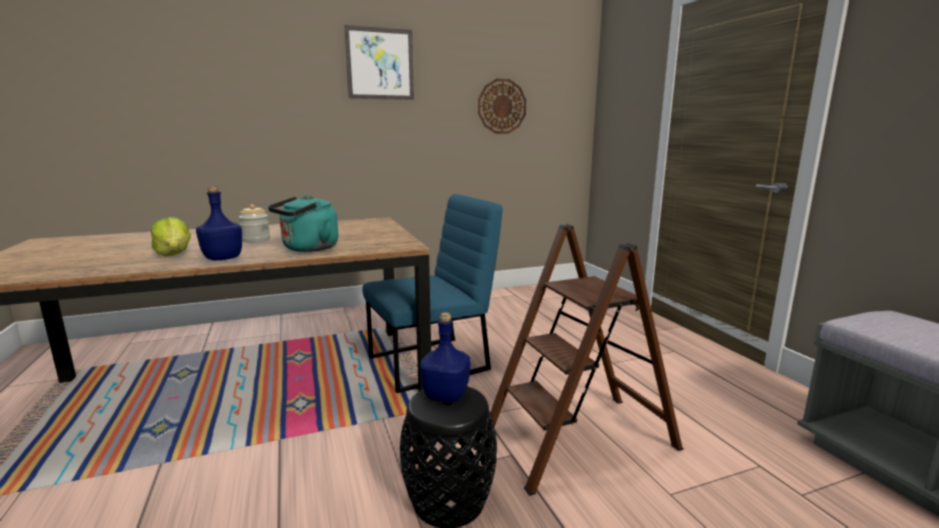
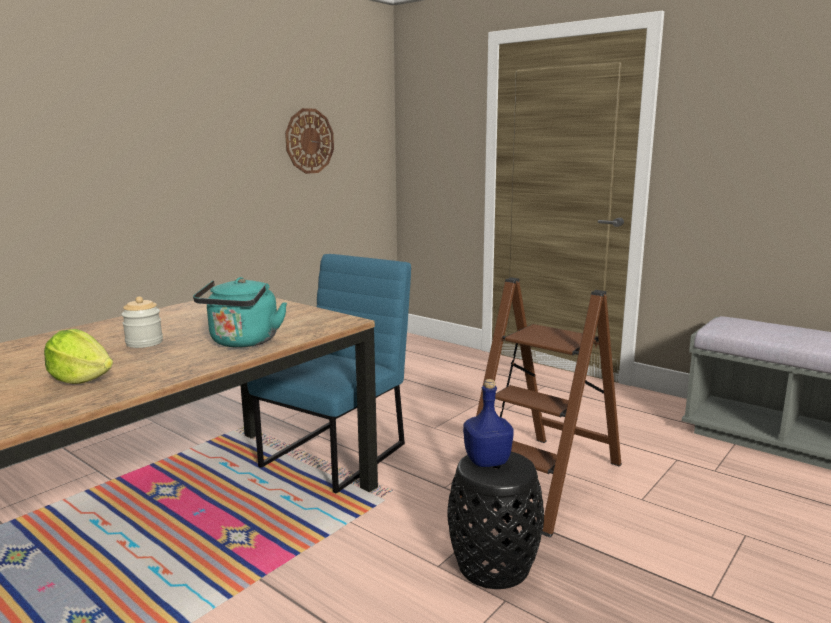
camera: 30 degrees left, 0 degrees up
blue bottle [196,186,242,260] -> none
picture [344,25,414,100] -> none

